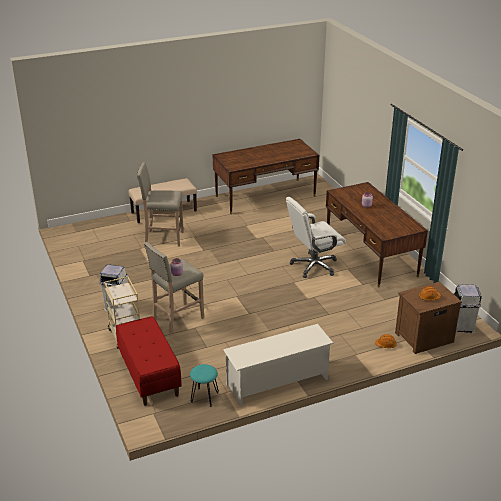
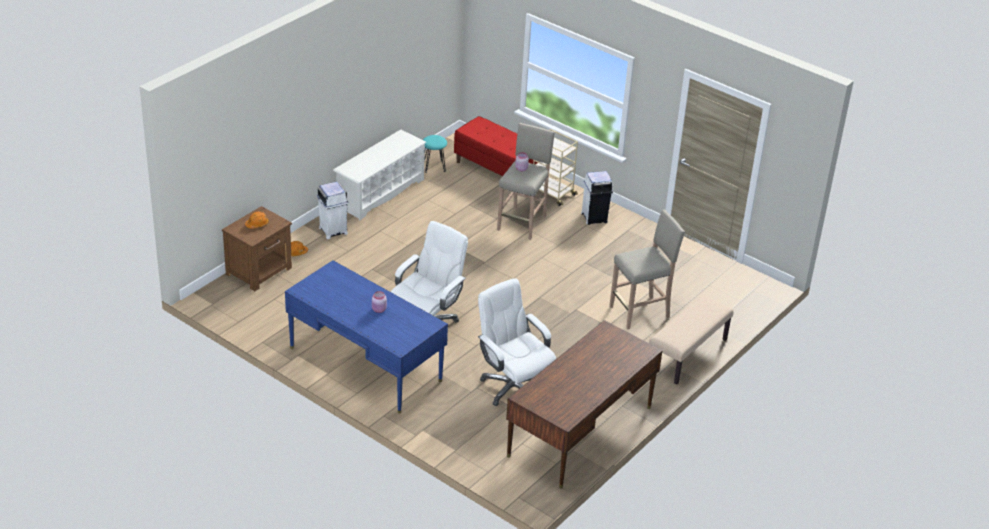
camera: 150 degrees right, 5 degrees up
brown desk [326,182,428,287] -> blue desk [285,260,448,414]
white trash can [454,285,482,334] -> white trash can moved to [317,182,349,239]
none -> white office chair [478,278,556,406]

